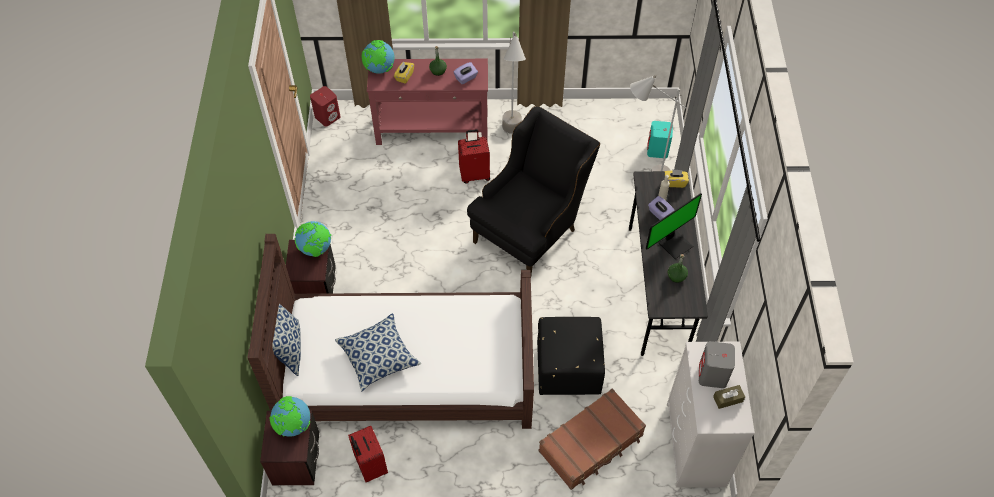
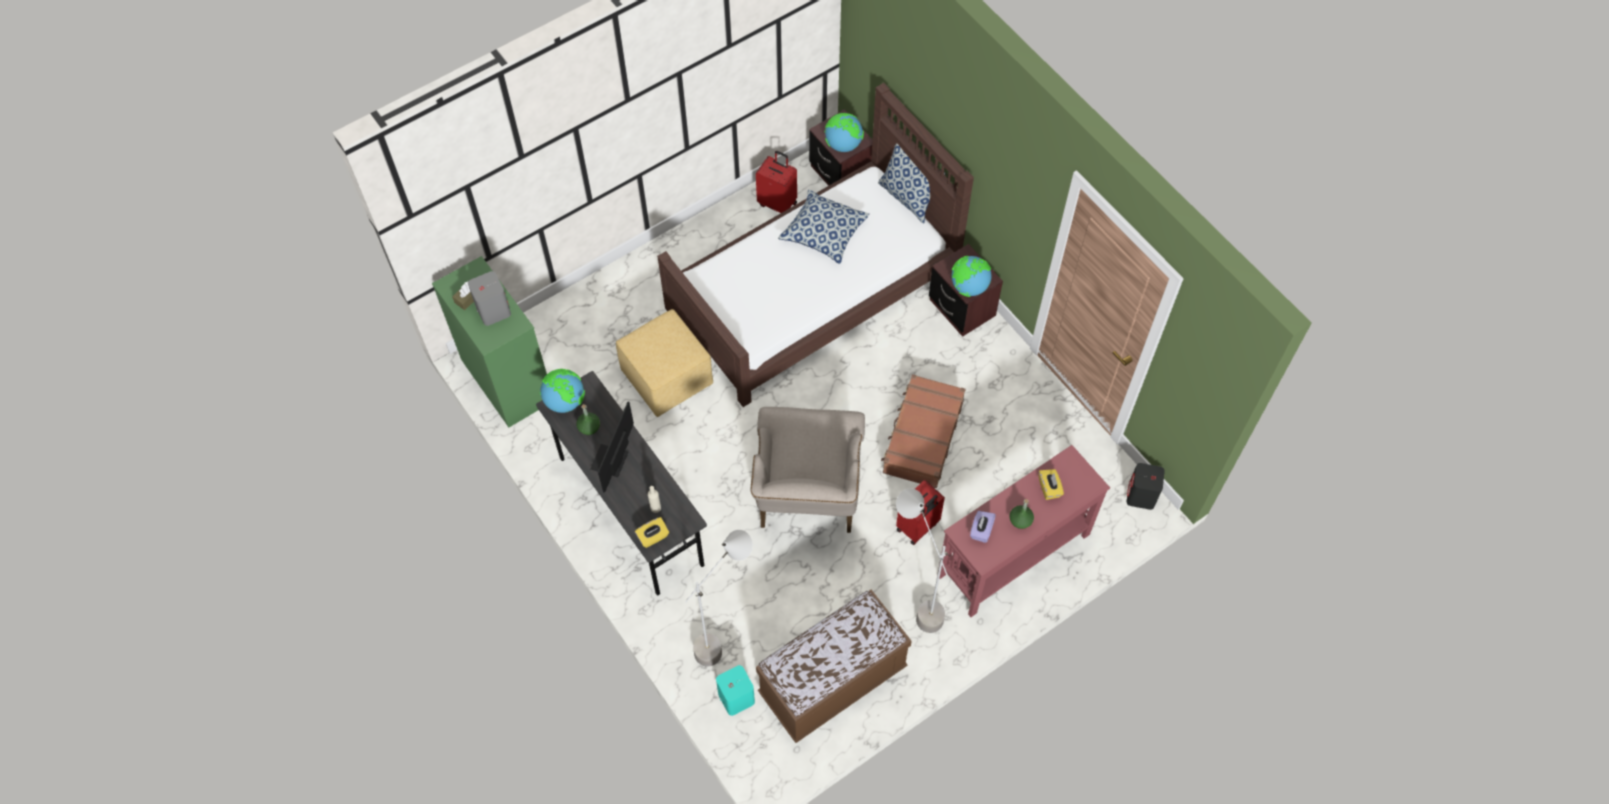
camera: 145 degrees right, 5 degrees up
red speaker [310,86,340,127] -> black speaker [1127,463,1165,510]
globe [361,40,395,74] -> globe moved to [540,369,585,413]
black armchair [467,106,600,275] -> beige armchair [751,407,865,533]
black ottoman [537,317,605,395] -> yellow ottoman [616,309,713,417]
brown suitcase [539,388,646,490] -> brown suitcase moved to [881,374,965,488]
purple tissue box [648,196,674,220] -> none
white dresser [667,342,755,488] -> green dresser [432,256,547,427]
none -> brown bench [756,590,912,743]

